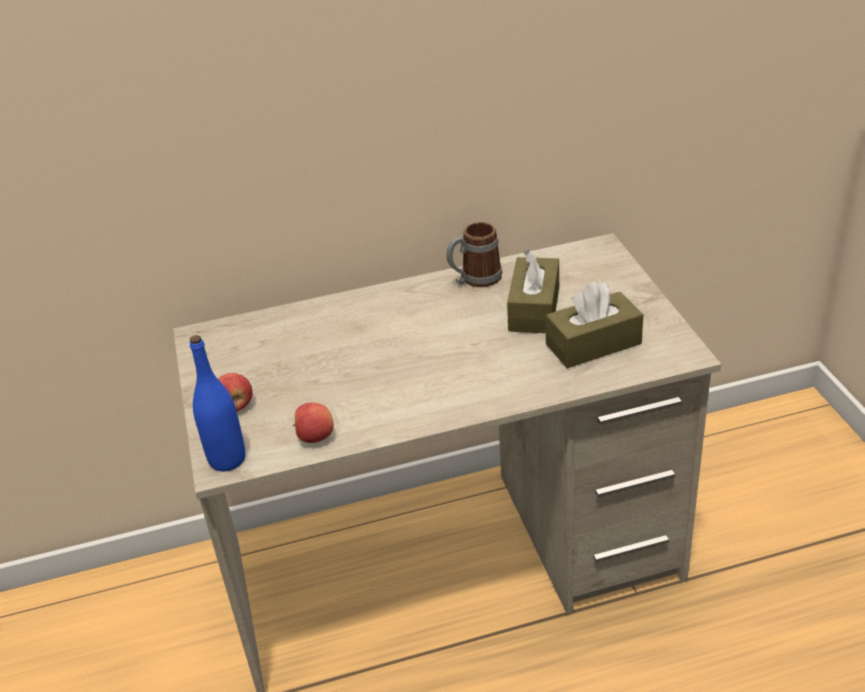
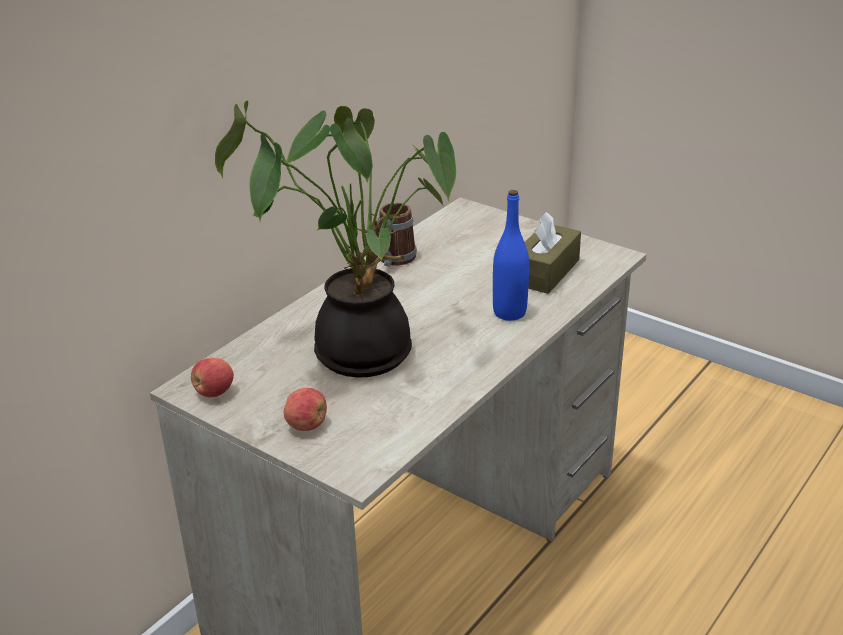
camera: 40 degrees left, 5 degrees down
blue bottle [190,335,245,471] -> blue bottle moved to [493,190,529,321]
apple [293,402,334,443] -> apple moved to [191,358,234,397]
brown tissue box [507,249,559,333] -> none
none -> potted plant [215,101,456,378]

